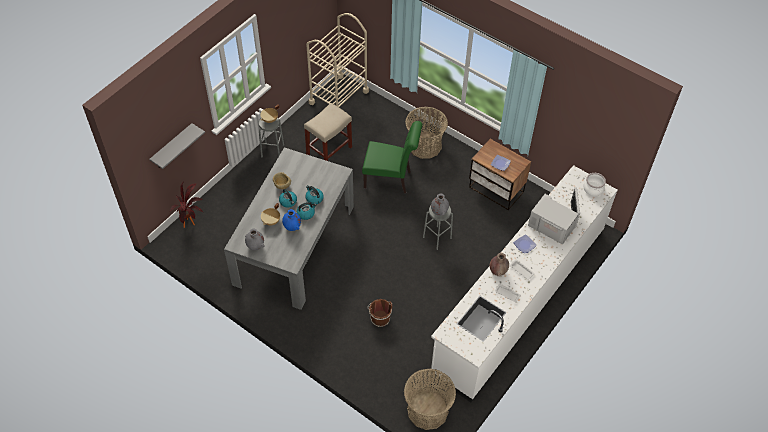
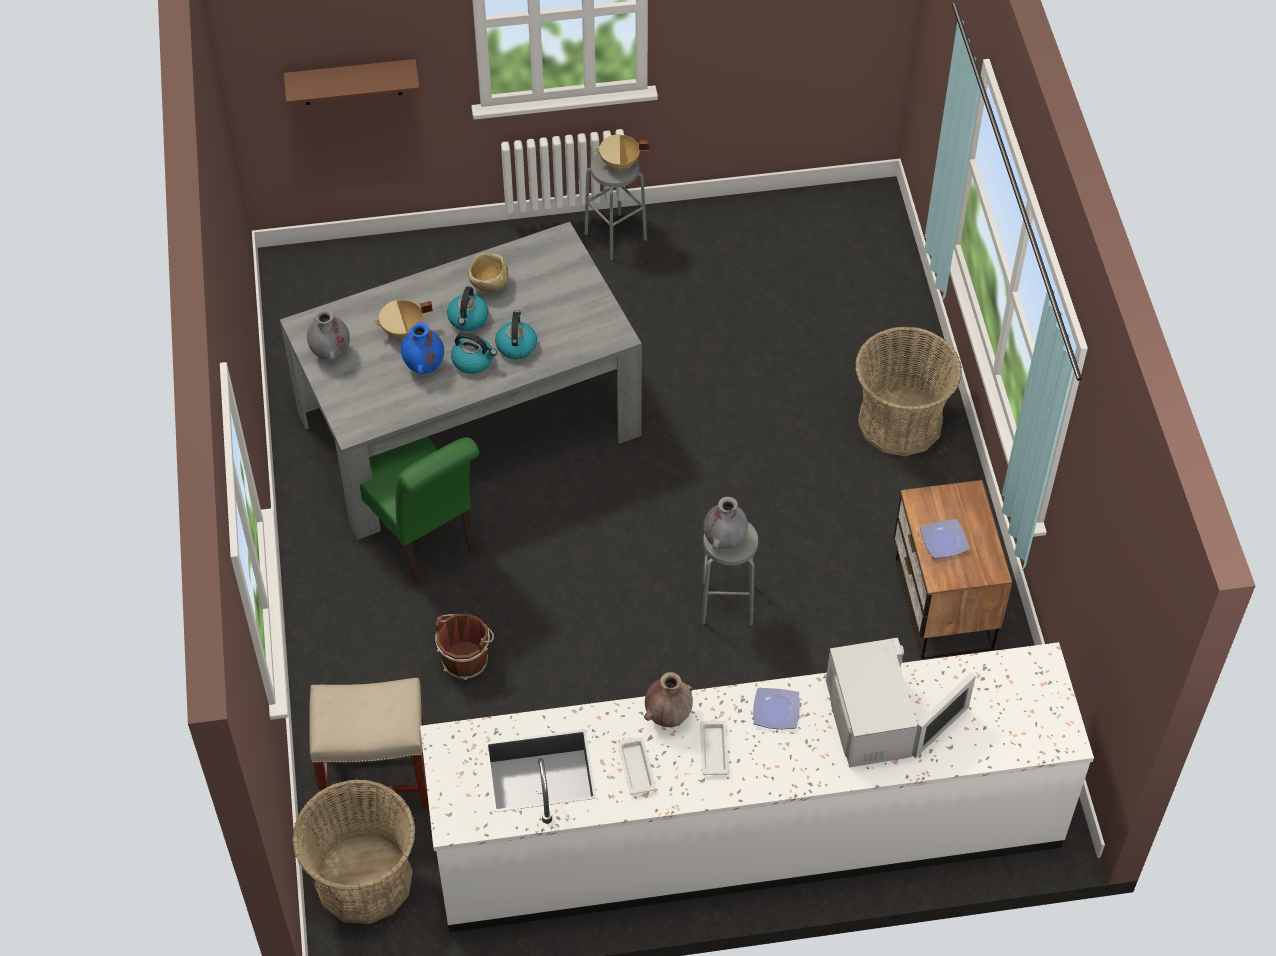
camera: 45 degrees right, 0 degrees up
grey shelf [149,123,205,169] -> brown shelf [284,59,420,105]
potted plant [169,182,203,228] -> none
beige stool [304,103,352,161] -> beige stool moved to [309,678,429,809]
beige cart [306,13,369,107] -> none
green chair [362,121,422,193] -> green chair moved to [360,437,479,585]
cooking pot [583,173,606,196] -> none

